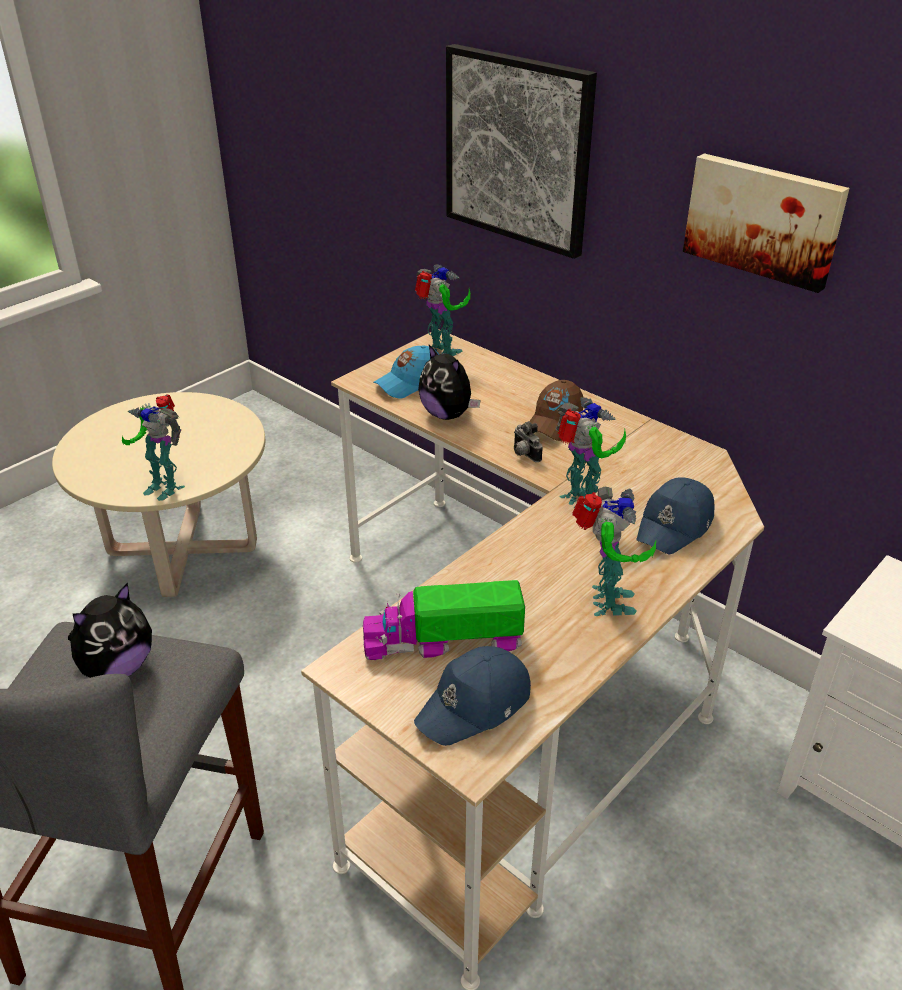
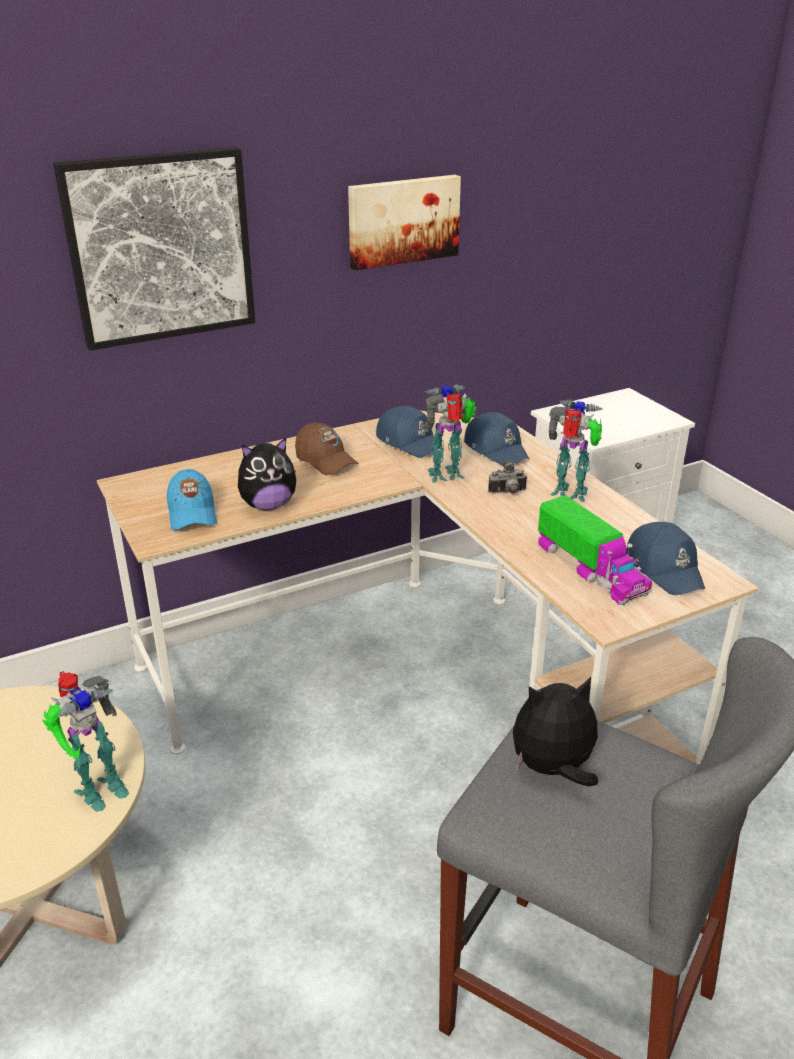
camera: 70 degrees left, 5 degrees down
plush toy [68,582,152,678] -> plush toy turned 75 degrees counterclockwise [513,677,598,786]
toy truck [363,580,525,660] -> toy truck turned 45 degrees counterclockwise [538,495,652,605]
toy robot [415,264,471,356] -> none
camera [514,421,543,462] -> camera moved to [488,459,527,494]
none -> blue cap [376,406,443,458]

